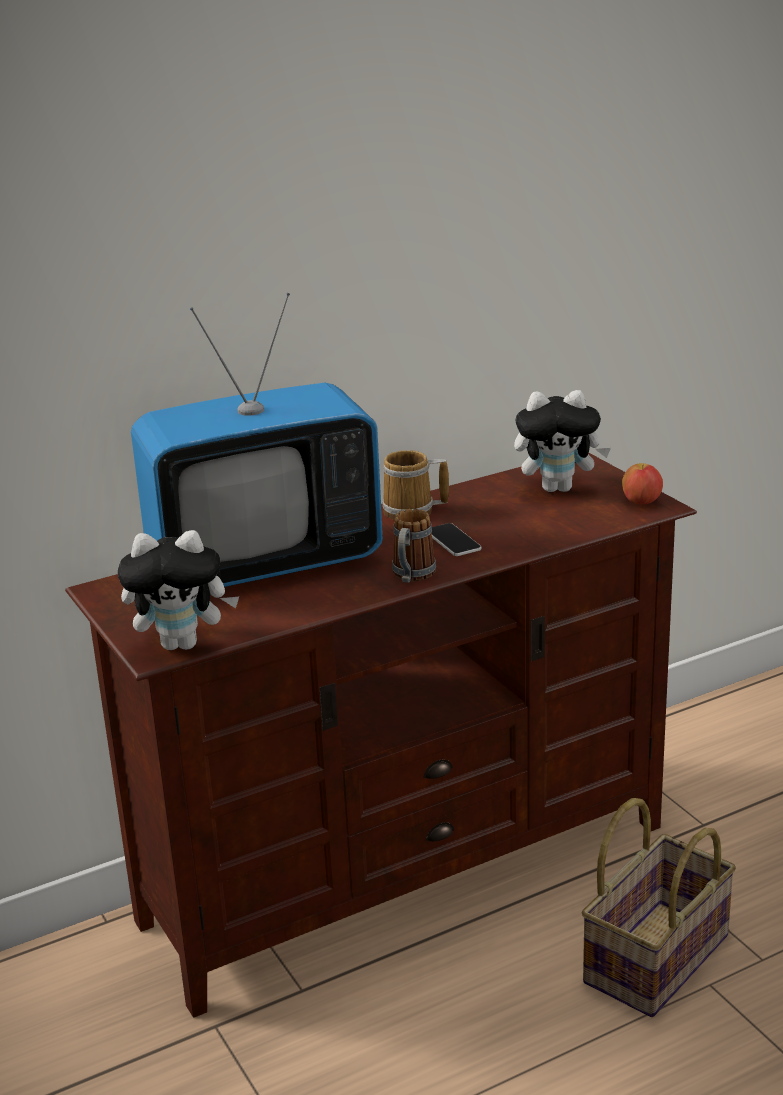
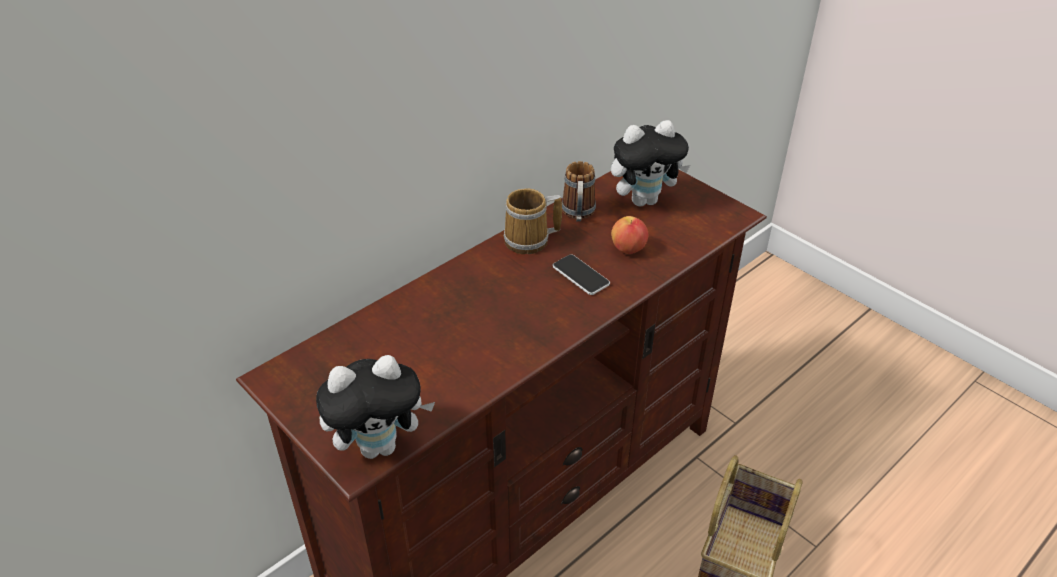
camera: 15 degrees left, 15 degrees up
television [131,293,383,587] -> none
mug [392,509,436,583] -> mug moved to [562,161,596,221]
apple [622,463,663,505] -> apple moved to [611,216,648,254]

